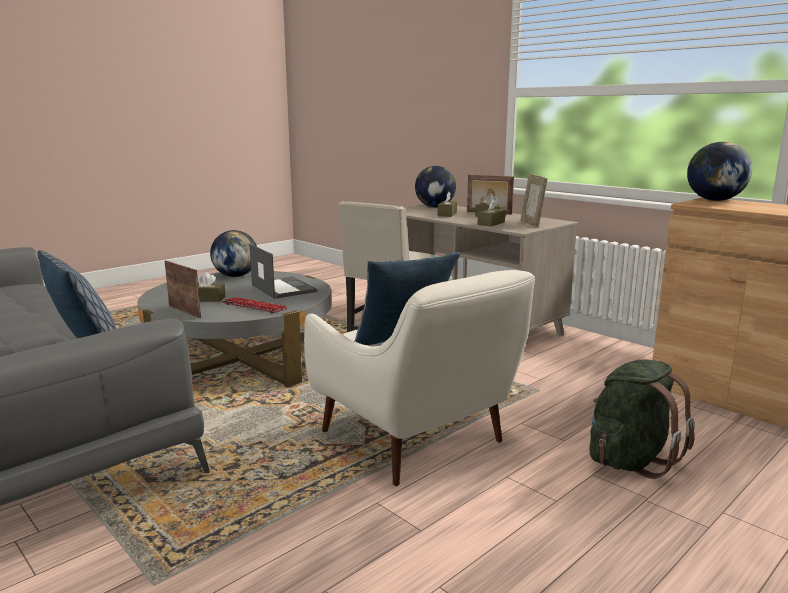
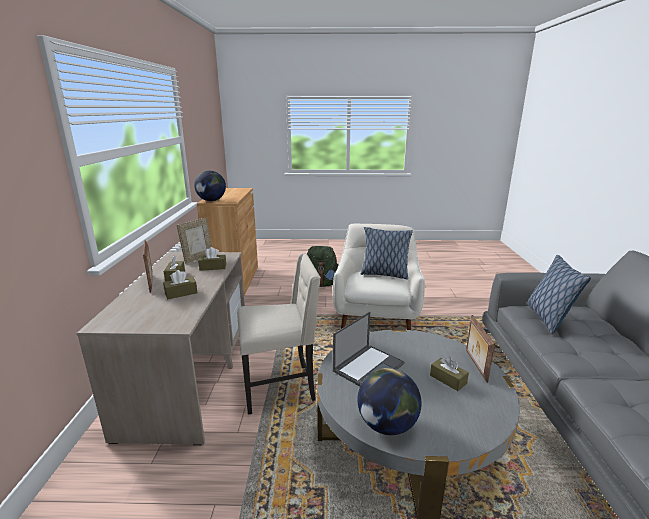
camera: 135 degrees left, 5 degrees up
keyboard [222,297,288,314] -> none
laptop [249,244,317,299] -> laptop turned 150 degrees counterclockwise [333,312,405,387]
globe [415,166,456,207] -> none

